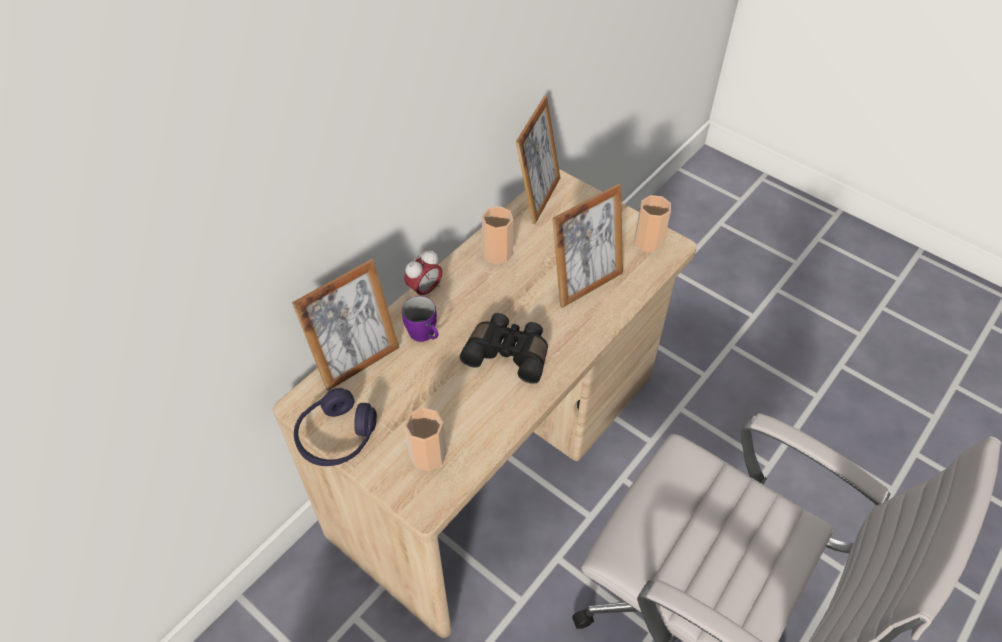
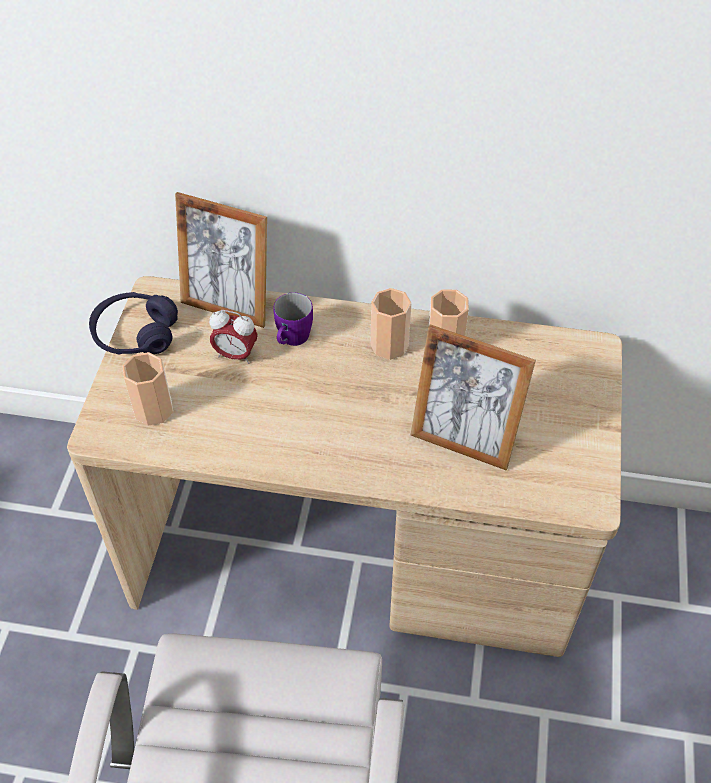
camera: 60 degrees right, 0 degrees up
alarm clock [404,250,443,296] -> alarm clock moved to [209,310,258,364]
black binoculars [460,313,548,384] -> none
picture frame [516,96,560,224] -> none
cup [634,195,671,252] -> cup moved to [371,288,411,360]

